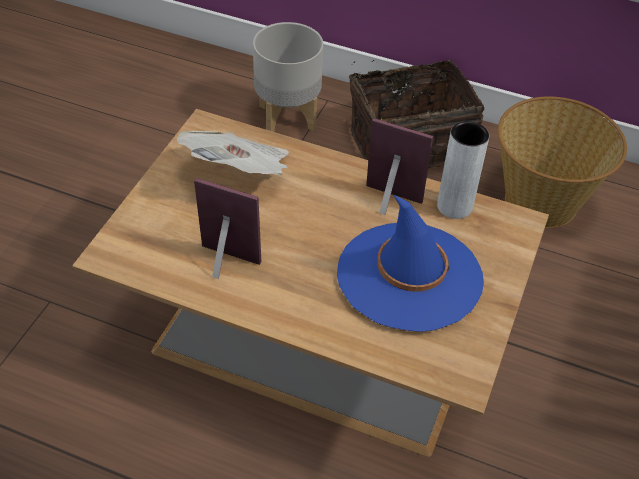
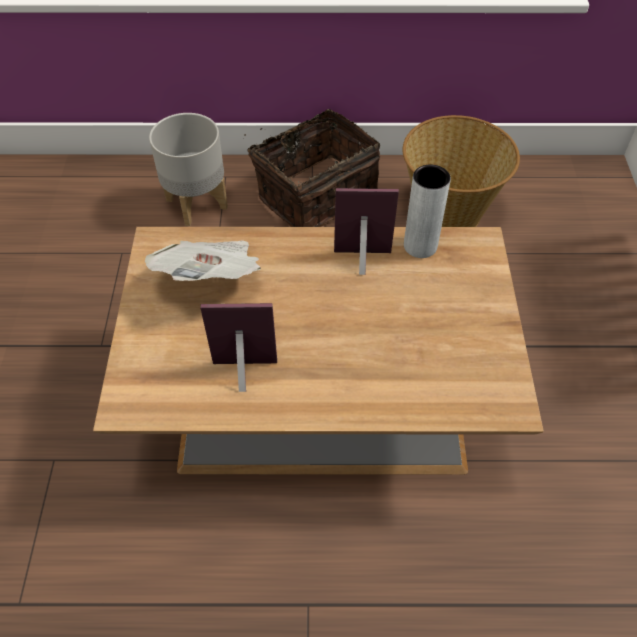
camera: 20 degrees left, 5 degrees up
blue hat [337,195,484,332] -> none

